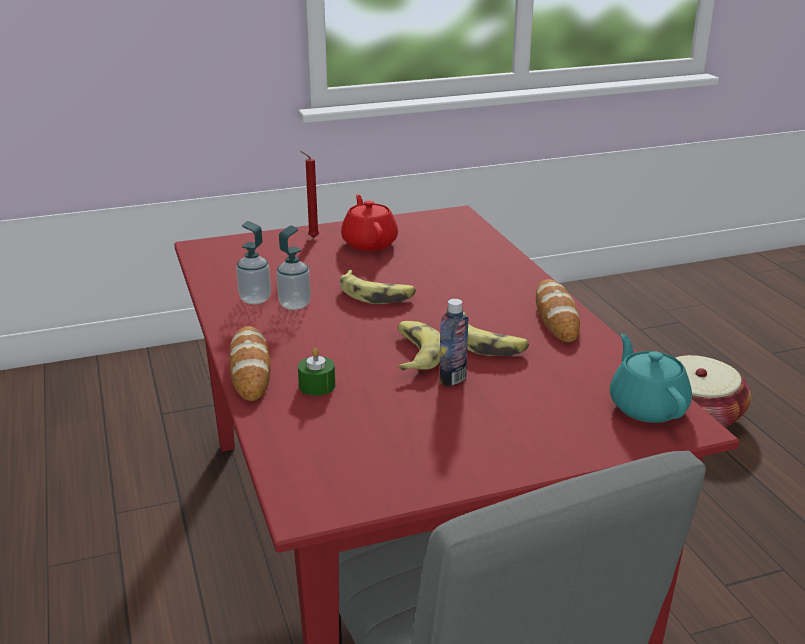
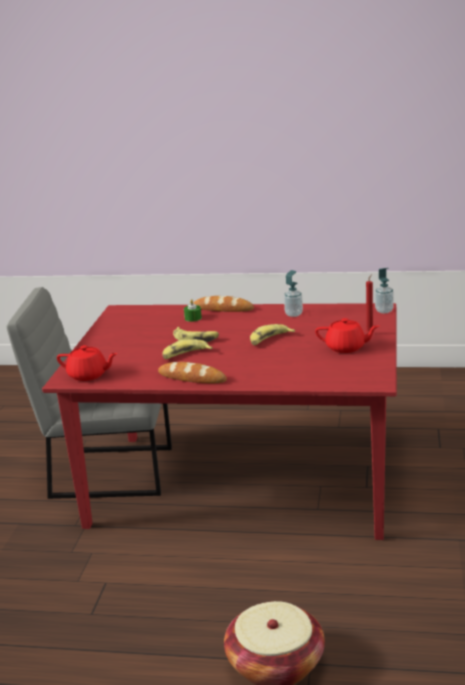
camera: 120 degrees right, 5 degrees down
soap dispenser [277,225,311,310] -> soap dispenser moved to [375,268,394,313]
bottle [439,299,468,386] -> none
turquoise teapot [610,334,692,423] -> red teapot [57,345,118,381]

